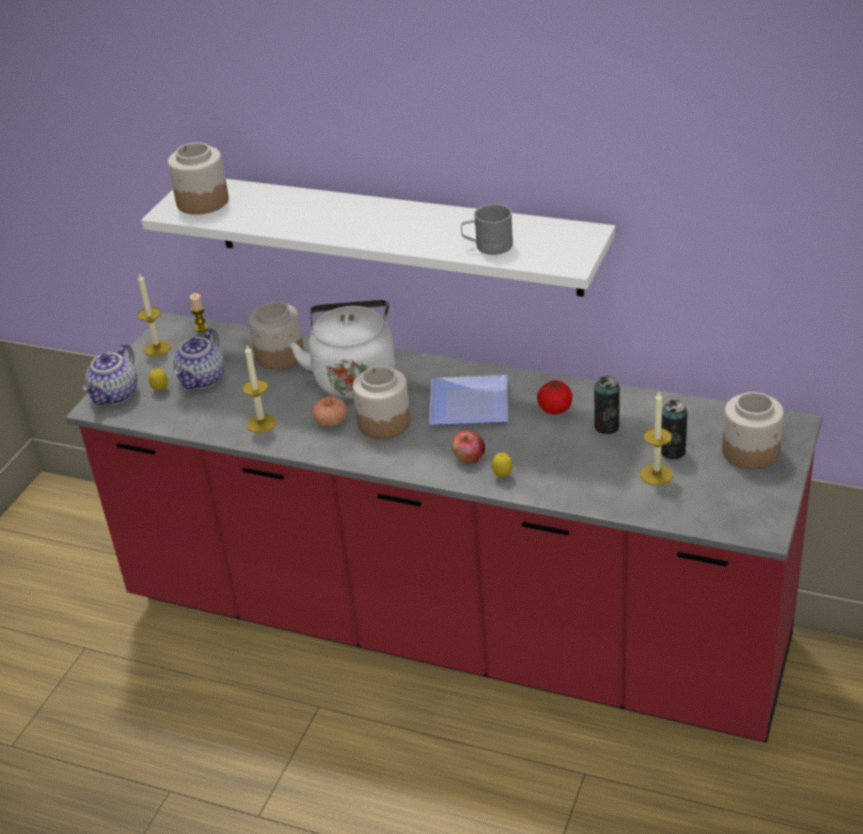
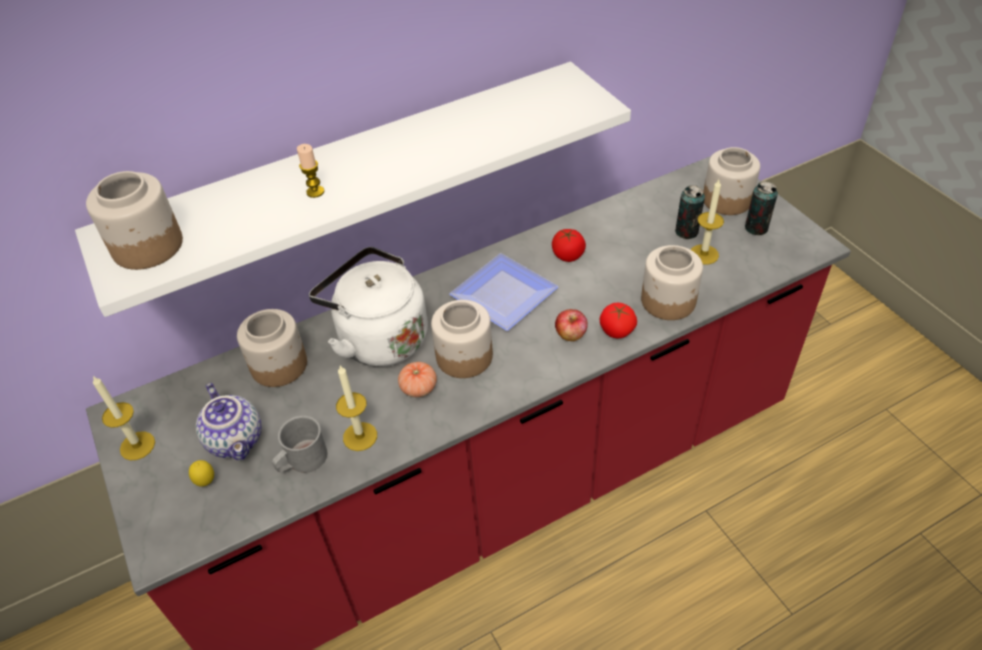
camera: 50 degrees left, 10 degrees up
teapot [83,344,138,405] -> none
candle [190,293,208,332] -> candle moved to [297,144,324,198]
grey mug [461,204,513,255] -> grey mug moved to [272,416,327,473]
lemon [492,453,513,477] -> tomato [600,303,637,338]
can [594,376,620,434] -> can moved to [745,181,778,235]
none -> jar [641,245,703,320]

